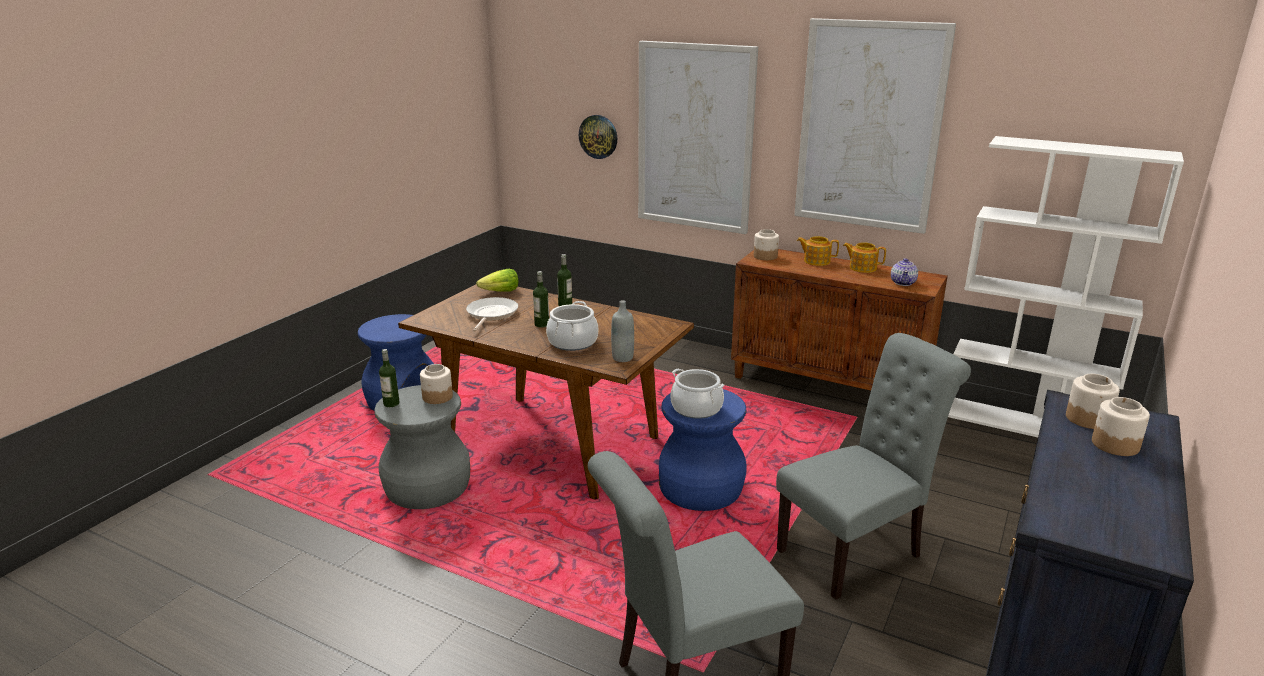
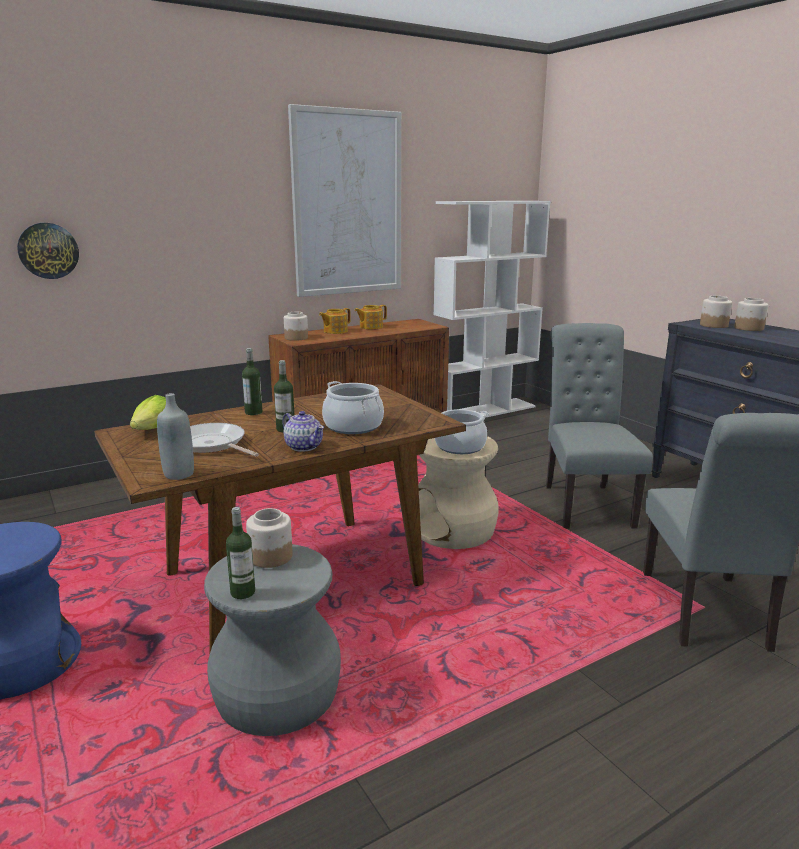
camera: 60 degrees left, 5 degrees down
grey bottle [611,300,634,362] -> grey bottle moved to [157,393,194,480]
picture [638,41,758,234] -> none
blue stool [659,389,747,511] -> beige stool [418,436,499,549]
teapot [891,258,918,286] -> teapot moved to [282,411,324,452]

